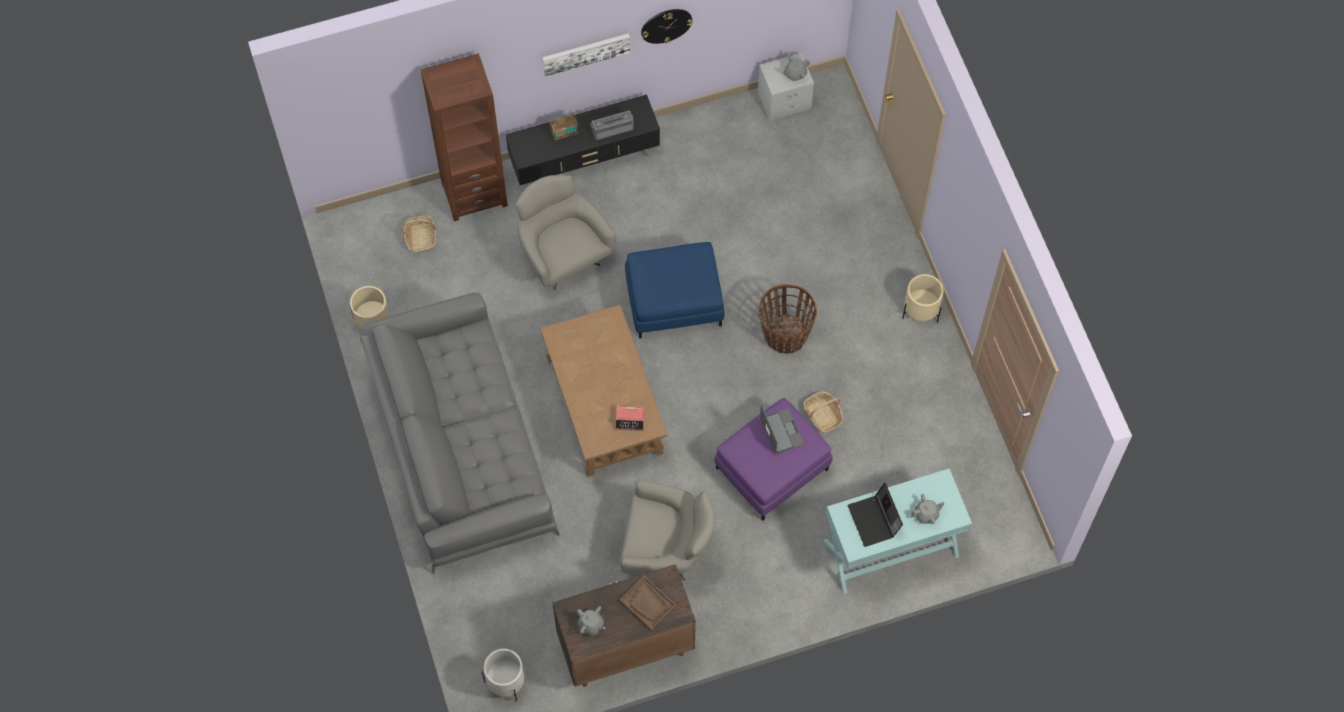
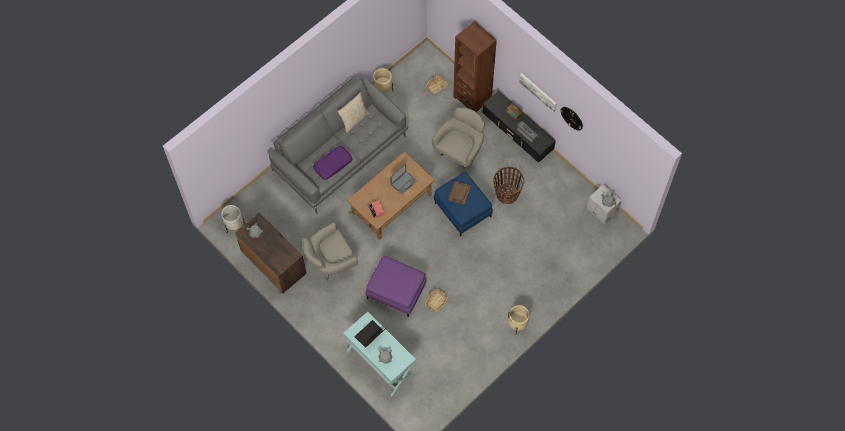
camera: 65 degrees right, 0 degrees up
brown tray [619,576,676,631] -> brown tray moved to [448,181,471,205]
grey armchair [620,480,715,580] -> grey armchair turned 75 degrees clockwise [303,222,358,280]
basket [758,284,817,354] -> basket moved to [493,167,524,204]
laptop [760,405,804,455] -> laptop moved to [390,163,417,194]
none -> purple pillow [313,146,352,180]
none -> beige pillow [338,92,370,133]

